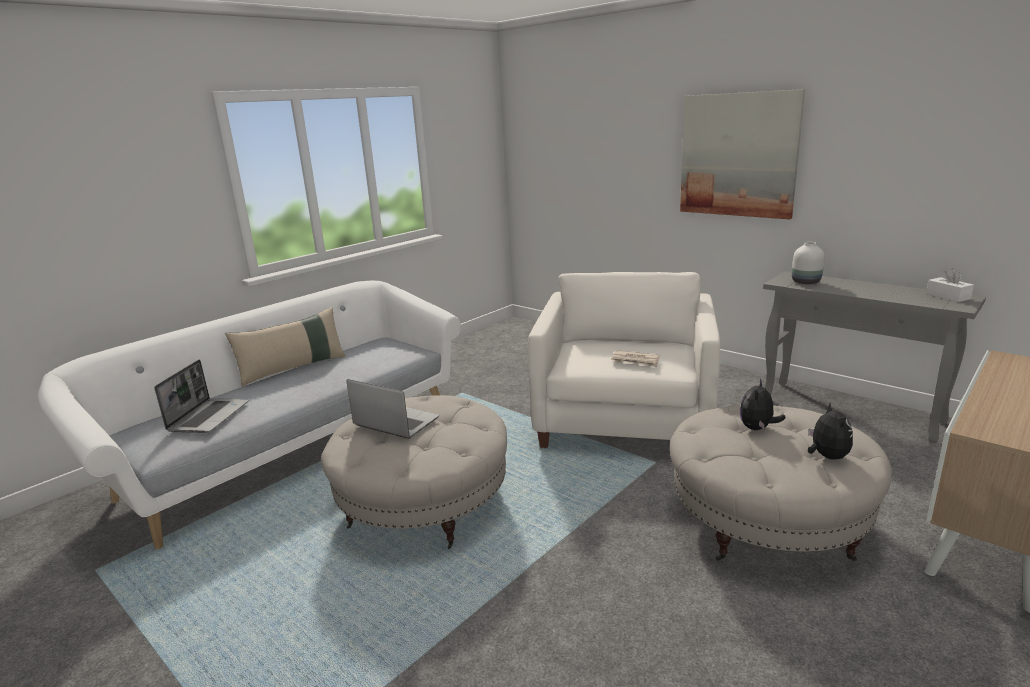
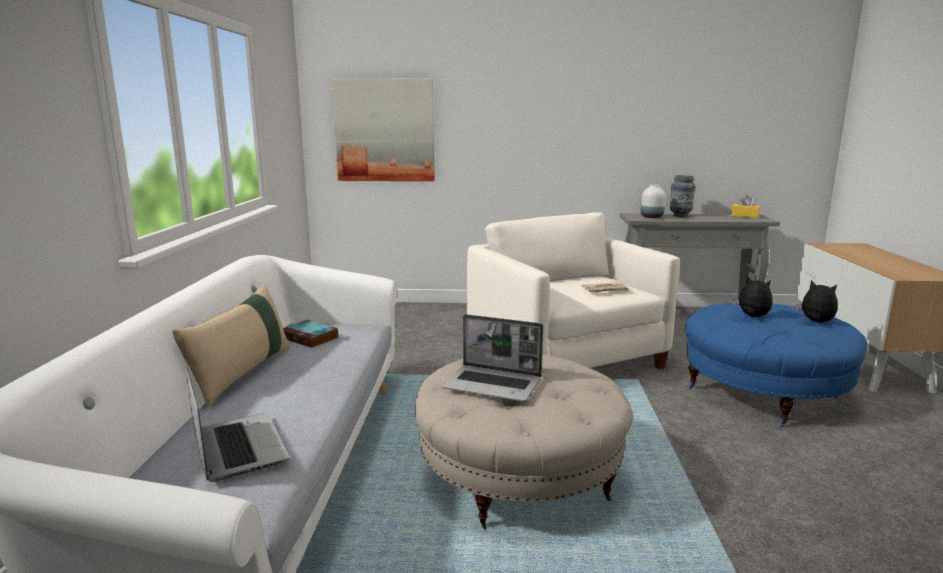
camera: 40 degrees left, 5 degrees down
laptop [346,379,439,439] -> laptop turned 150 degrees counterclockwise [442,314,543,402]
beige ottoman [670,404,891,561] -> blue ottoman [685,303,867,427]
picture [680,89,805,219] -> picture moved to [332,78,435,181]
plush toy [740,378,785,430] -> plush toy turned 150 degrees clockwise [733,276,773,317]
white tissue box [926,268,974,302] -> yellow tissue box [731,195,760,218]
none -> book [283,320,339,348]
none -> vase [670,175,696,217]

